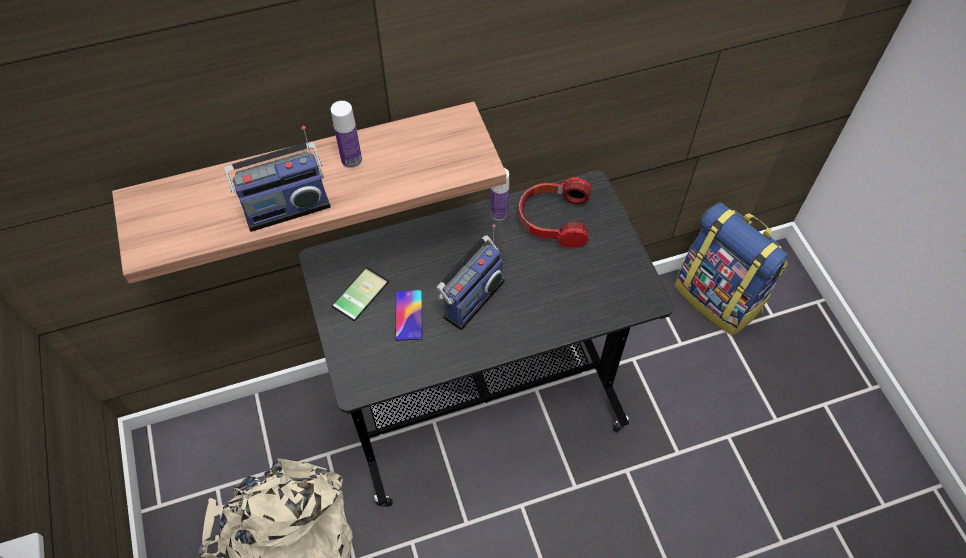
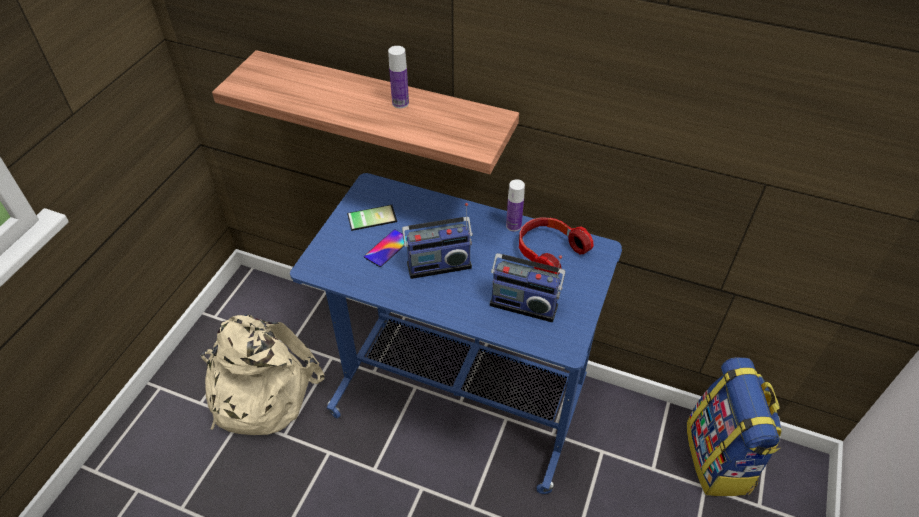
camera: 40 degrees right, 10 degrees down
radio [224,126,331,232] -> radio moved to [490,253,566,322]
black desk [299,171,674,507] -> blue desk [290,173,622,494]

